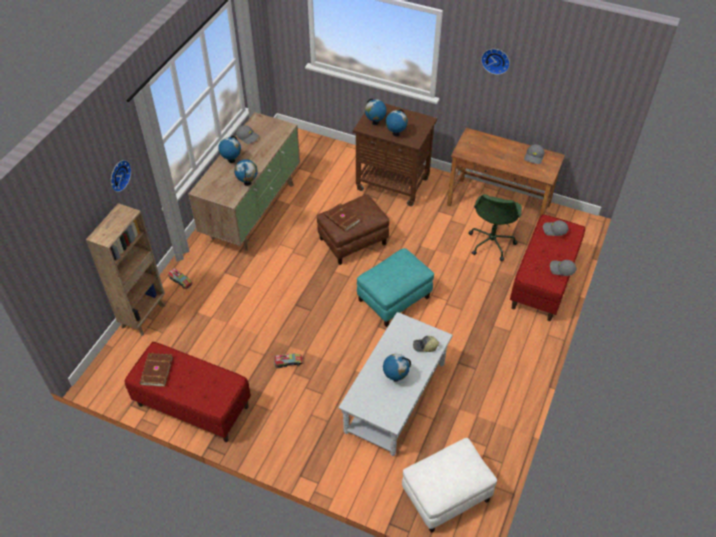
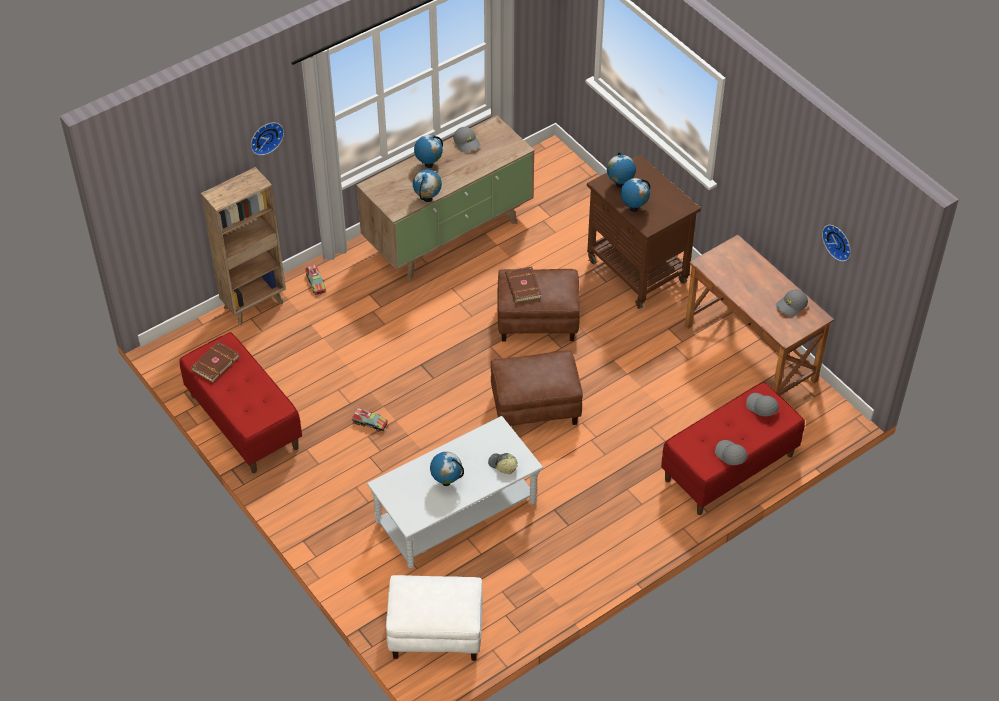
camera: 30 degrees right, 0 degrees up
turquoise ottoman [357,248,434,327] -> brown ottoman [491,350,583,426]
green office chair [468,194,522,261] -> none
wall clock [481,49,510,75] -> wall clock moved to [822,225,851,262]

